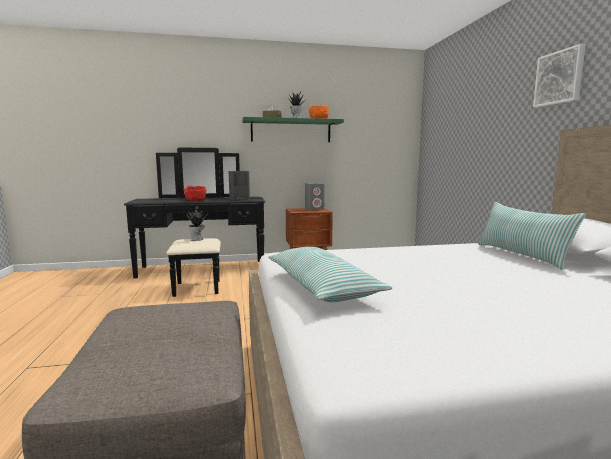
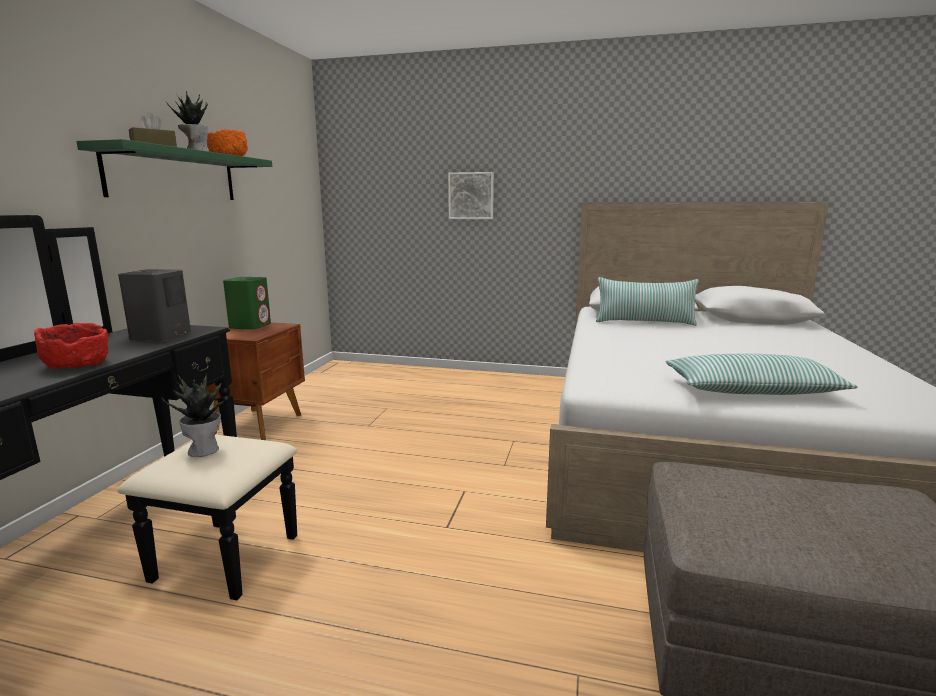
camera: 65 degrees left, 5 degrees up
grey speaker [305,183,325,210] -> green speaker [223,277,271,330]
picture [533,44,586,107] -> picture moved to [448,172,494,219]

